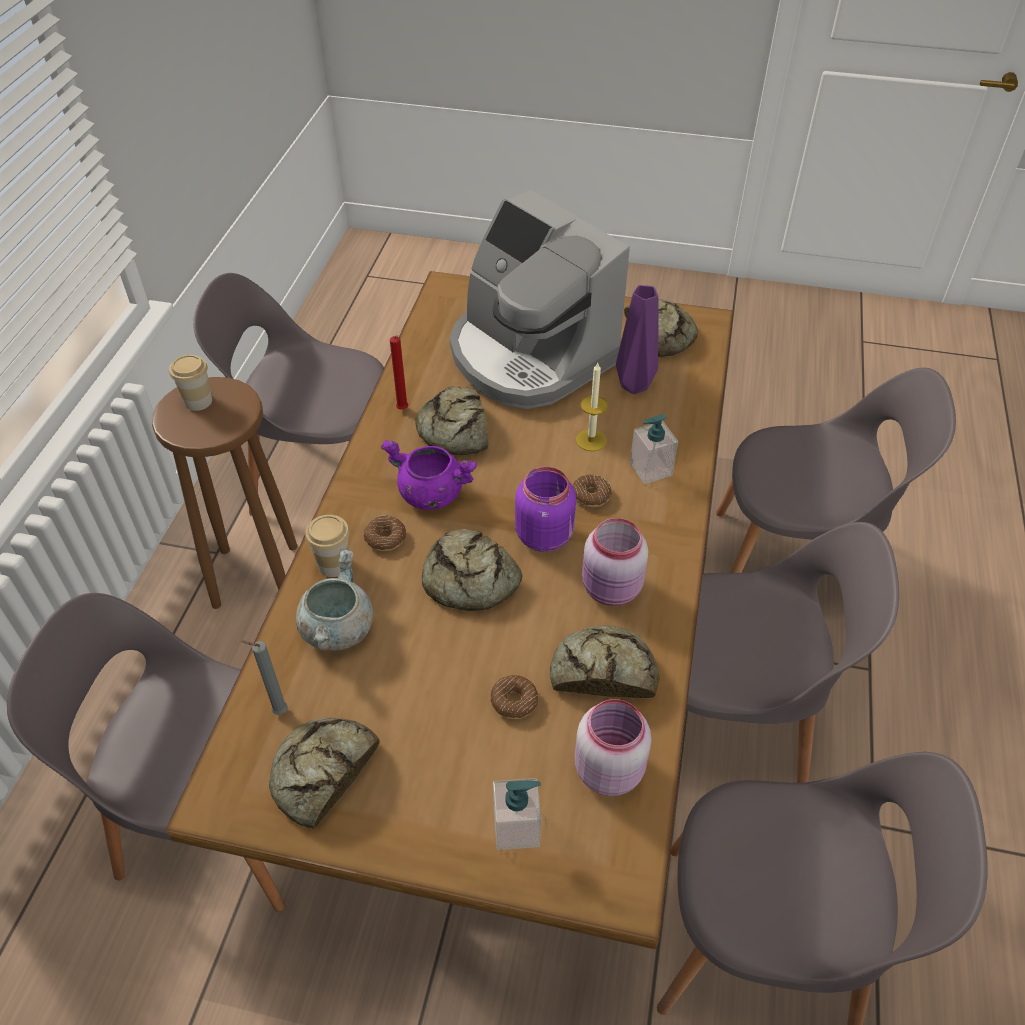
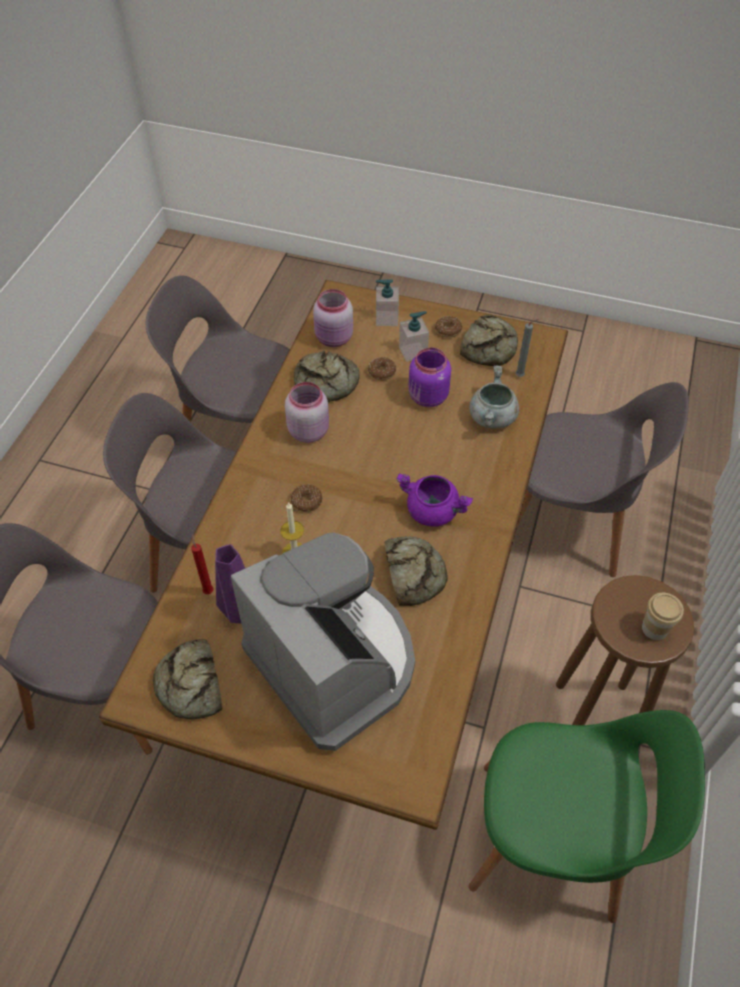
camera: 175 degrees left, 5 degrees up
grey chair [193,273,384,516] -> green chair [469,710,705,923]
cup [305,515,350,577] -> none
donut [363,515,406,551] -> donut moved to [435,316,462,338]
red candle [390,335,408,410] -> red candle moved to [191,534,214,594]
bread [422,529,523,611] -> none
purple jar [515,467,576,552] -> purple jar moved to [408,348,451,408]
soap dispenser [630,414,678,484] -> soap dispenser moved to [399,311,429,362]

